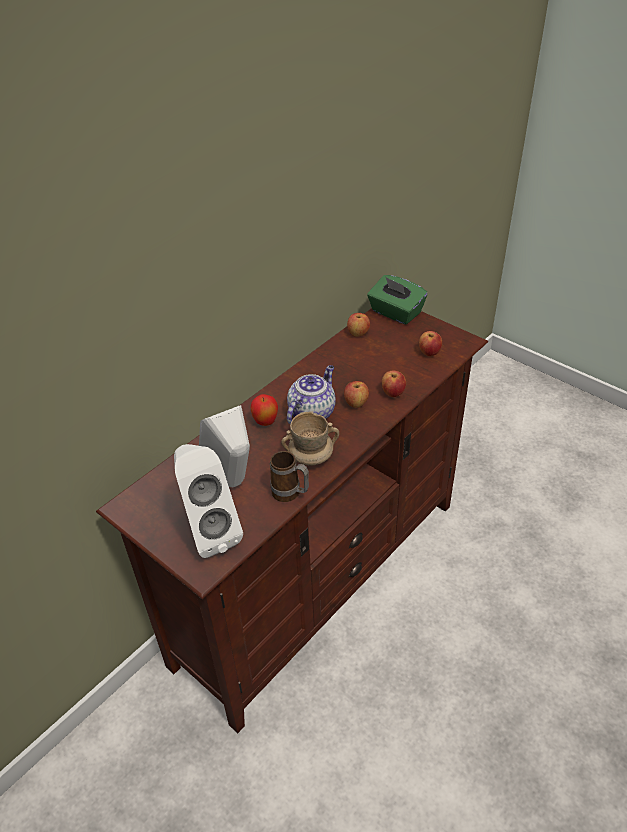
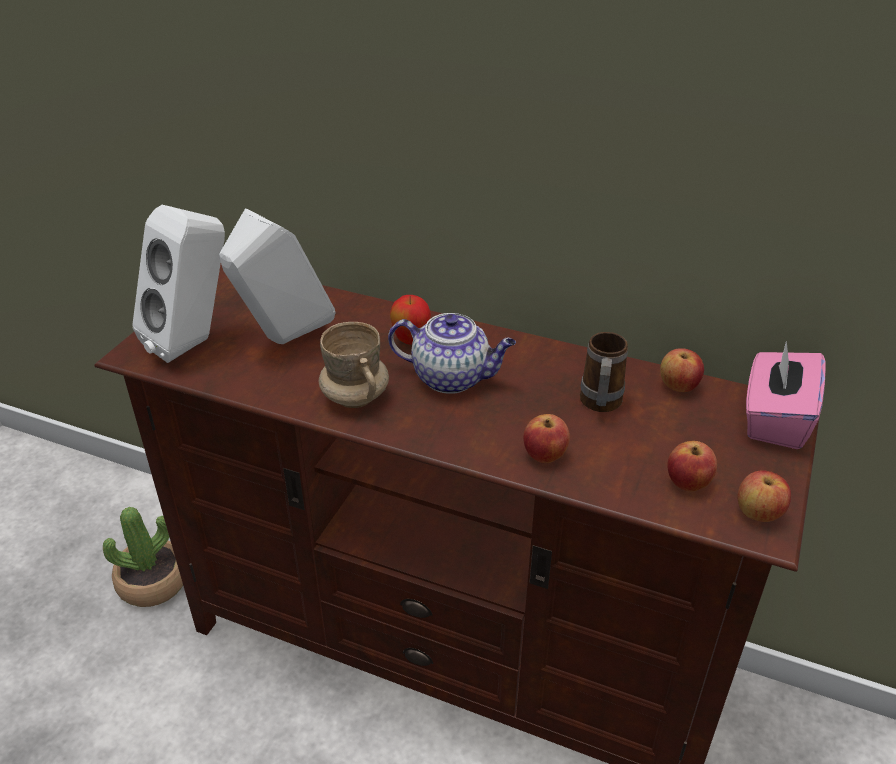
camera: 70 degrees right, 5 degrees down
mug [270,451,309,502] -> mug moved to [580,332,628,412]
apple [344,381,369,408] -> apple moved to [737,470,791,522]
green tissue box [367,275,428,325] -> pink tissue box [746,340,825,449]
none -> potted plant [103,507,183,607]

